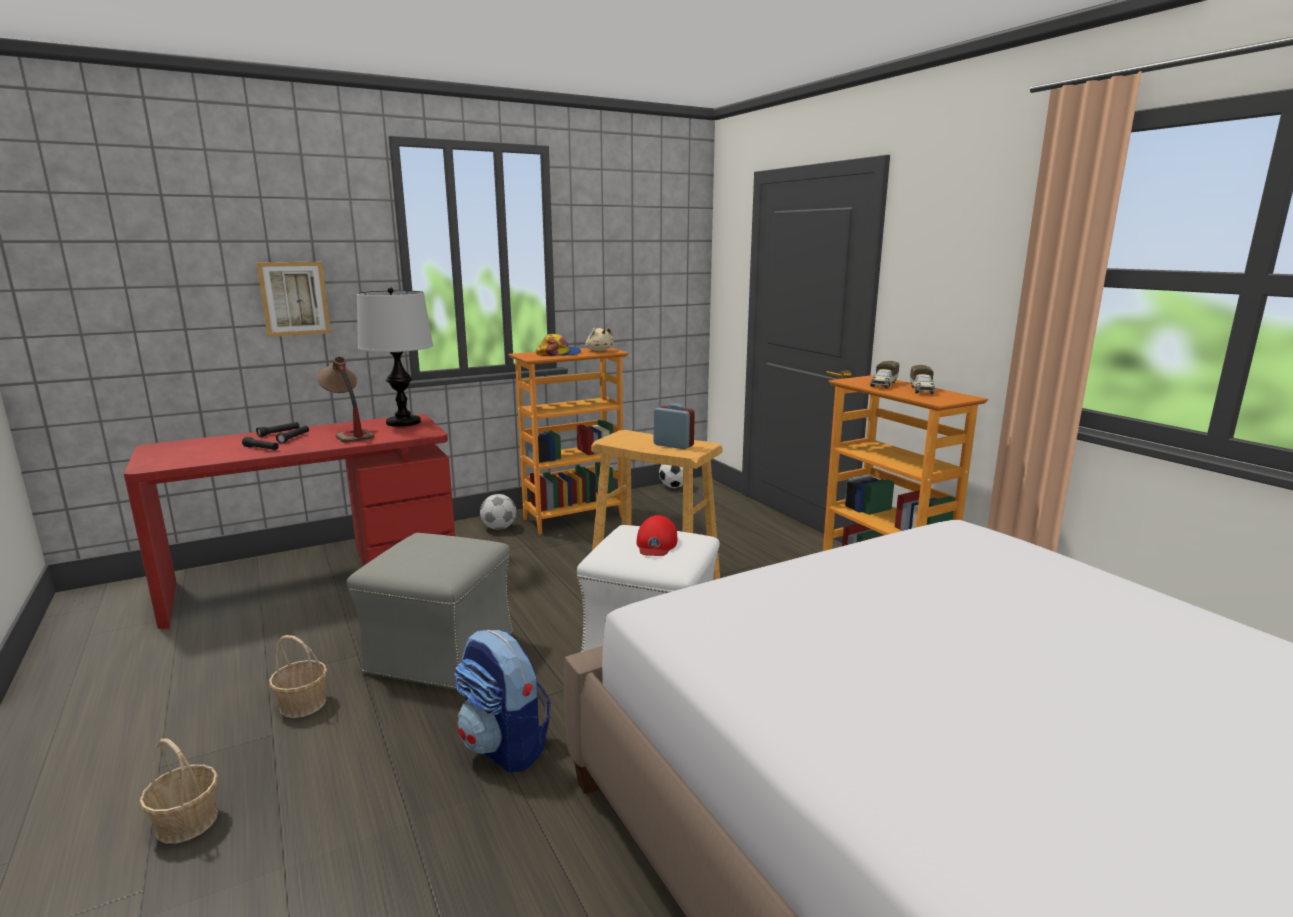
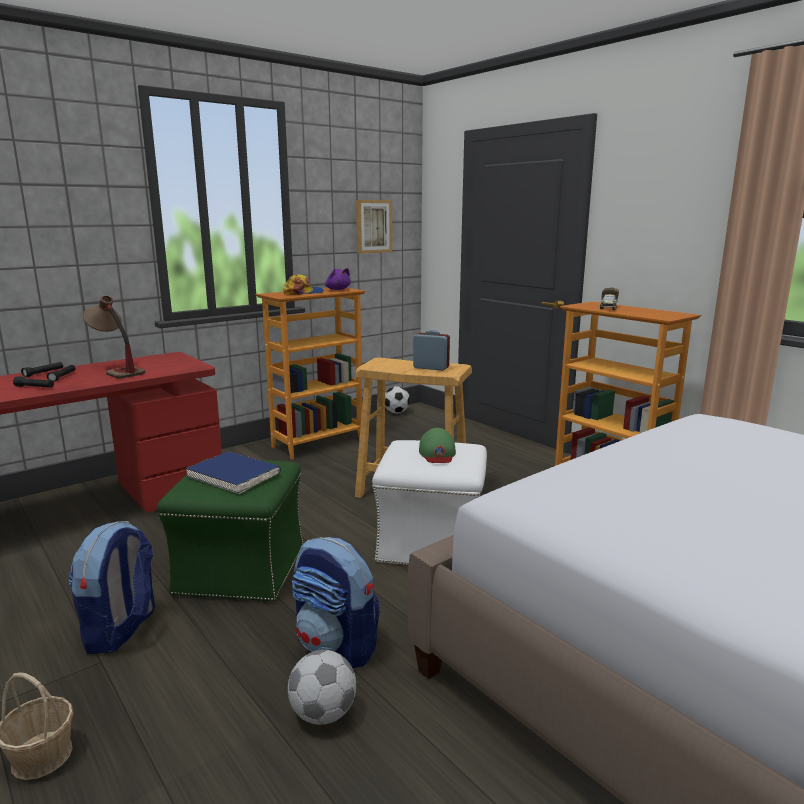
camera: 10 degrees left, 0 degrees up
picture [256,262,331,337] -> picture moved to [356,200,392,254]
basket [269,635,328,718] -> backpack [68,521,155,654]
grey ottoman [347,533,513,690] -> green ottoman [157,459,303,601]
table lamp [357,287,433,427] -> none
football [480,494,516,530] -> football moved to [288,650,356,725]
beige plush toy [585,327,613,351] -> purple plush toy [325,268,351,290]
red cap [636,515,677,556] -> green cap [419,428,456,463]
toy truck [910,365,935,394] -> none
none -> blue book [185,451,281,494]

